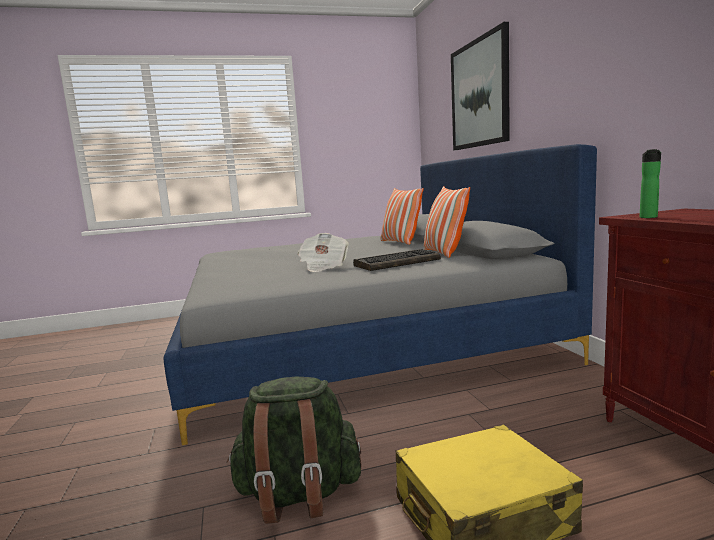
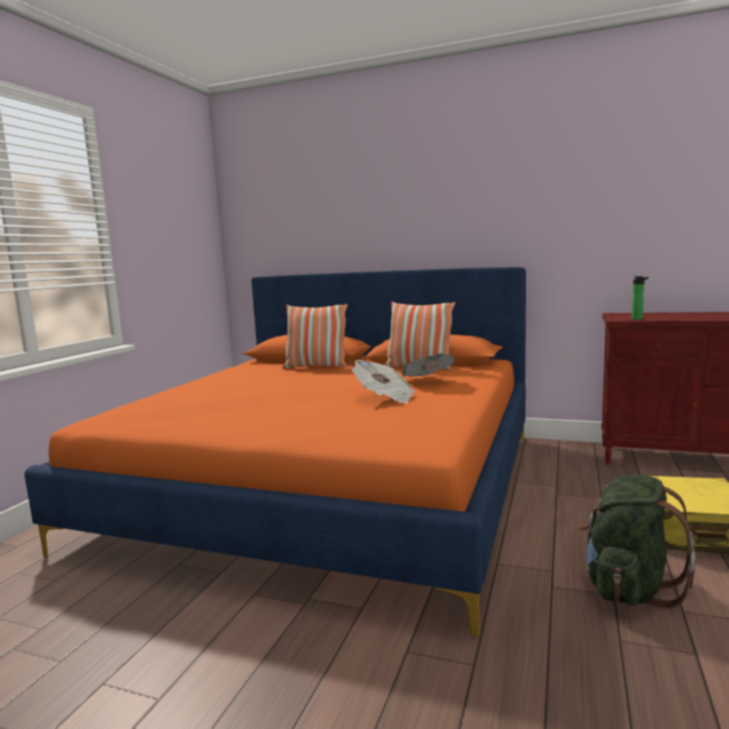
camera: 55 degrees left, 0 degrees up
grey bed [164,144,597,445] -> orange bed [24,267,526,637]
keyboard [353,249,441,271] -> newspaper [402,353,455,377]
picture [451,22,510,150] -> none

